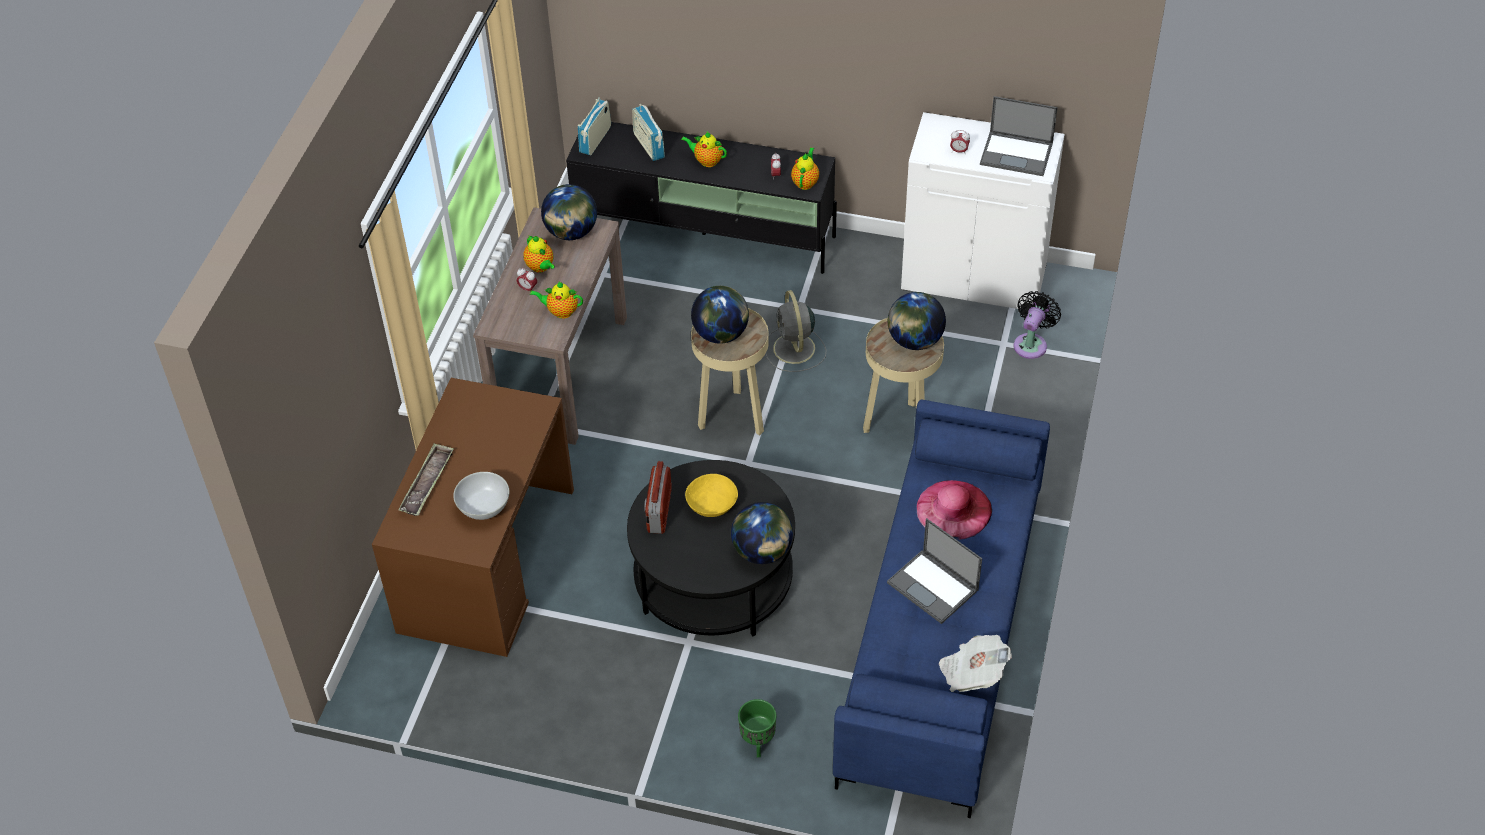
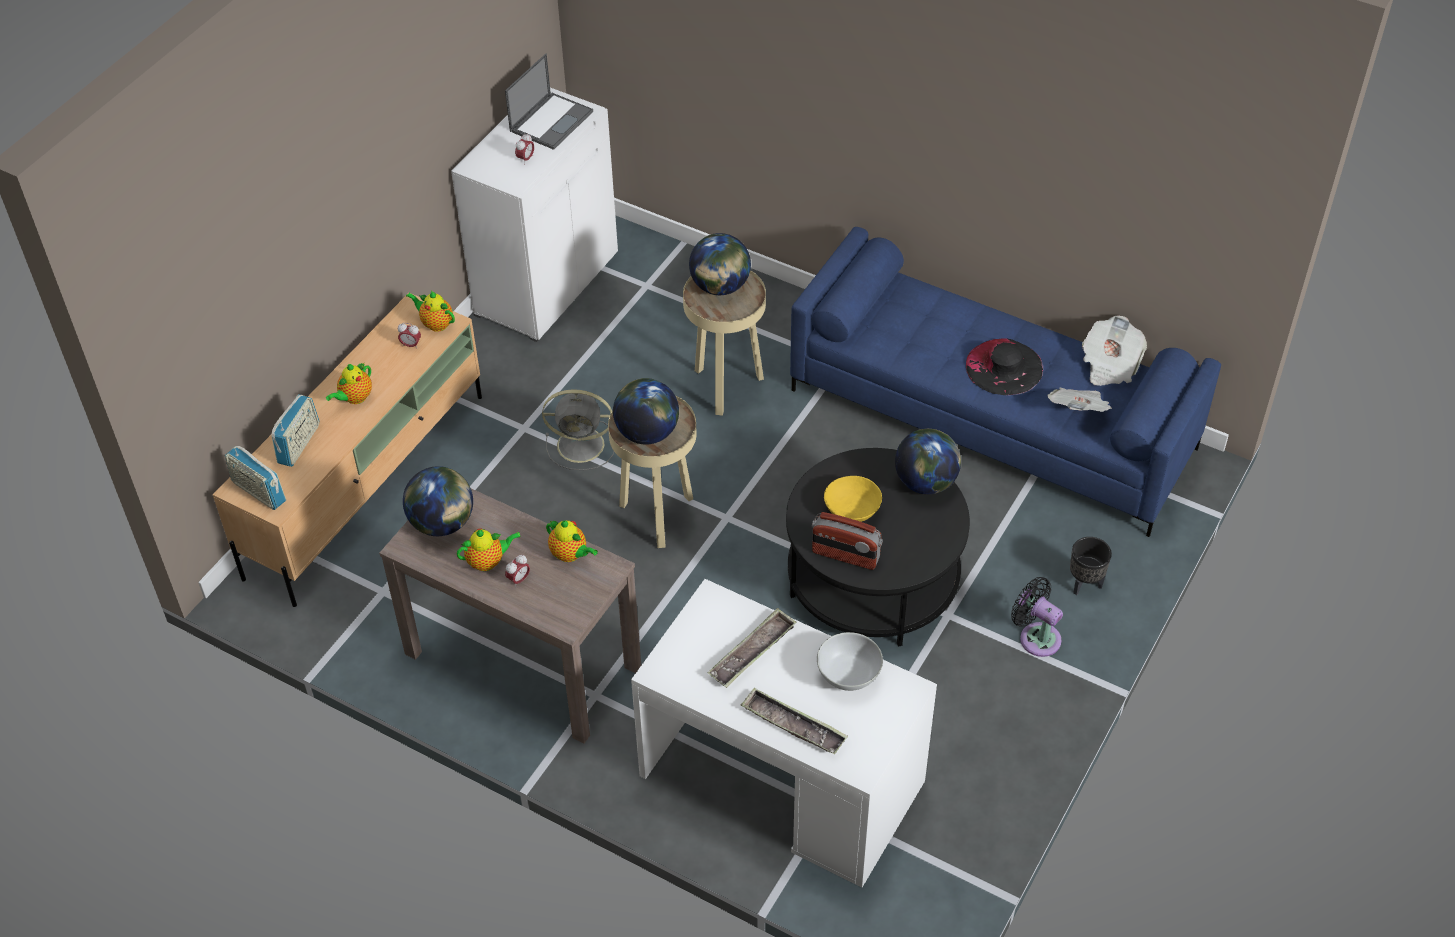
camera: 75 degrees left, 0 degrees up
brown desk [372,378,574,657] -> white desk [631,579,937,887]
teapot [530,281,583,319] -> teapot turned 75 degrees counterclockwise [546,520,598,562]
black tv stand [566,122,837,274] -> beige tv stand [213,294,482,607]
radio [632,104,665,161] -> radio turned 60 degrees counterclockwise [271,394,319,467]
green planter [738,699,777,757] -> black planter [1070,537,1112,595]
laptop [887,518,982,624] -> black hat [966,338,1043,395]
pink hat [917,480,992,540] -> none
black fan [1014,291,1061,359] -> black fan moved to [1011,577,1063,657]
none -> tray [707,608,797,688]
none -> newspaper [1048,388,1112,412]

